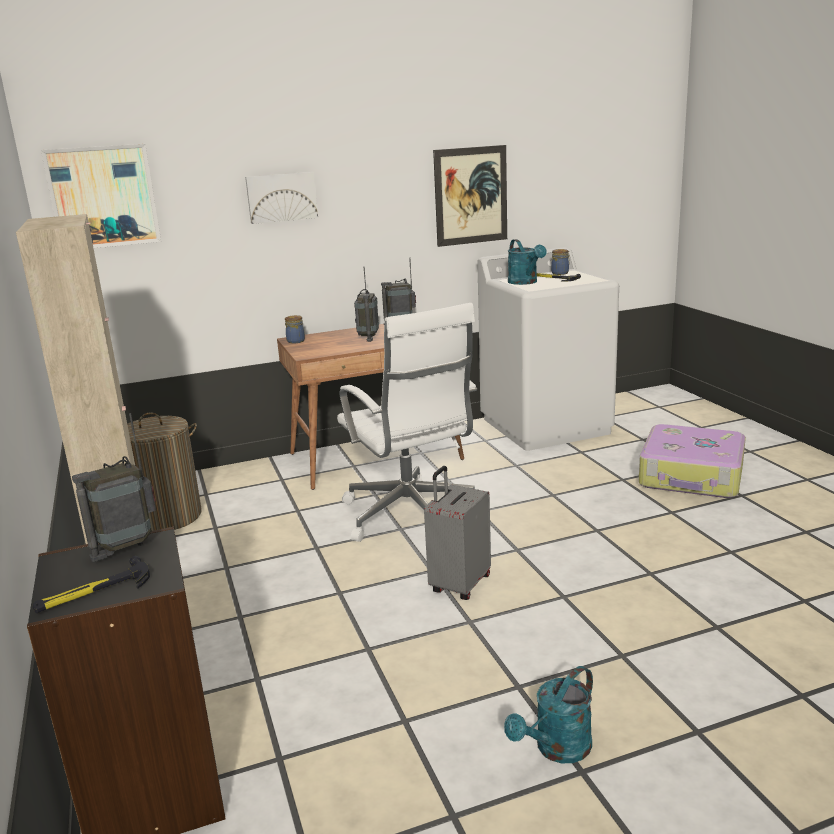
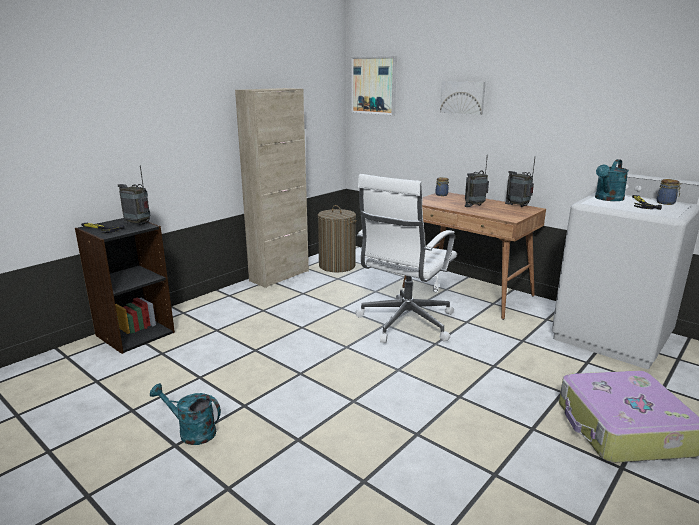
camera: 60 degrees right, 0 degrees up
grey suitcase [424,466,491,600] -> none
picture [433,145,507,247] -> none

